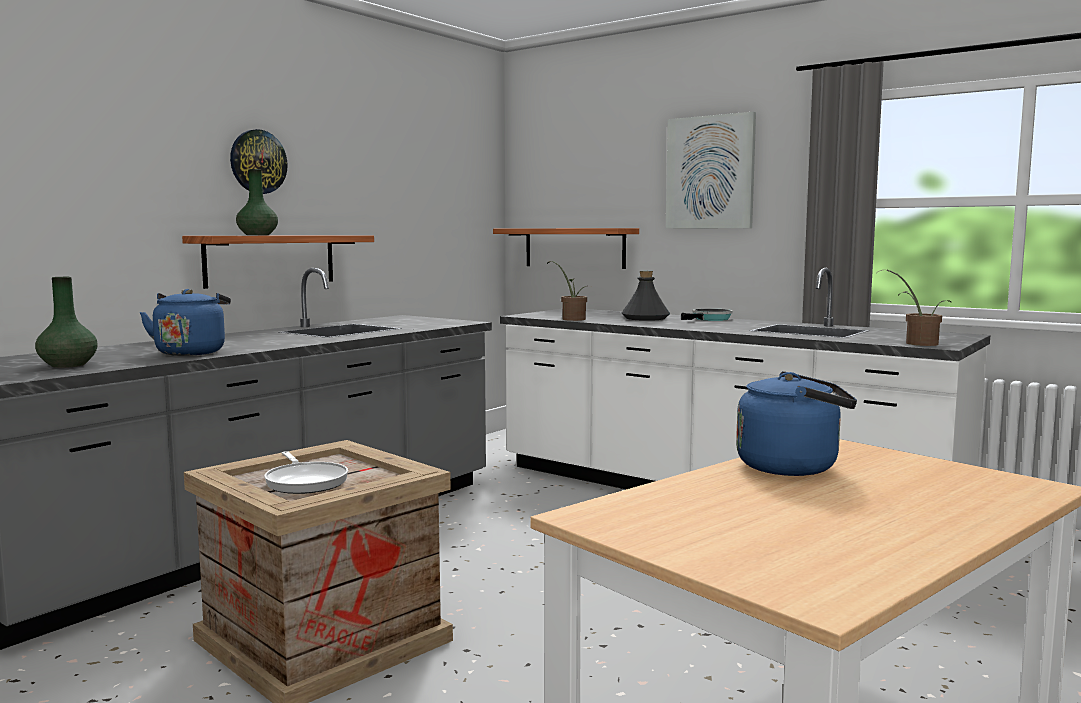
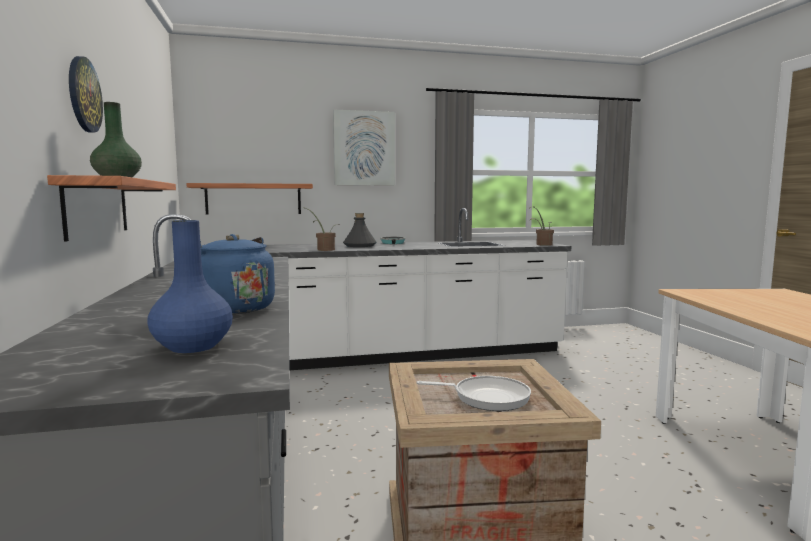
camera: 50 degrees left, 0 degrees up
green vase [35,277,98,368] -> blue vase [147,220,233,353]
blue kettle [736,371,857,476] -> none

